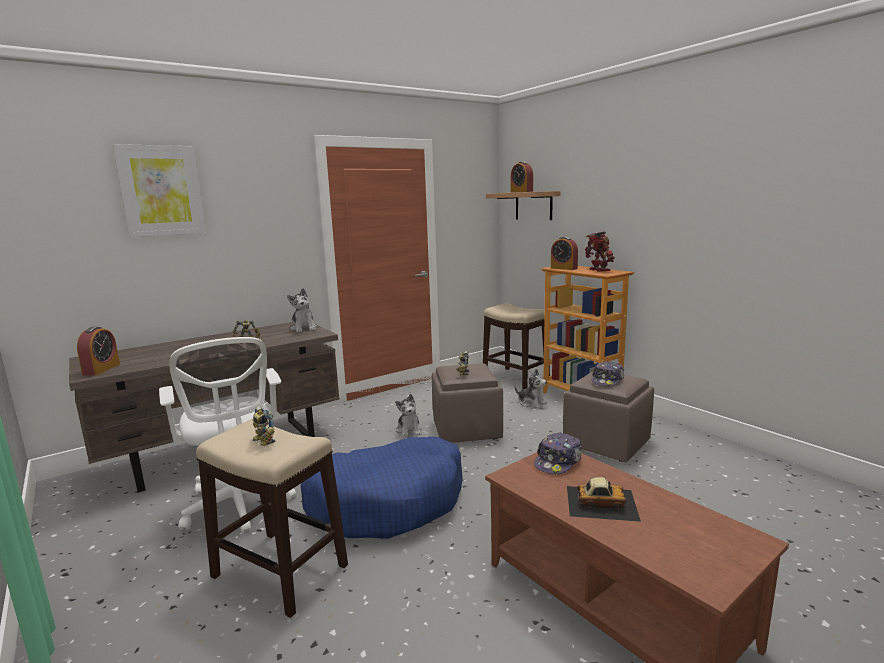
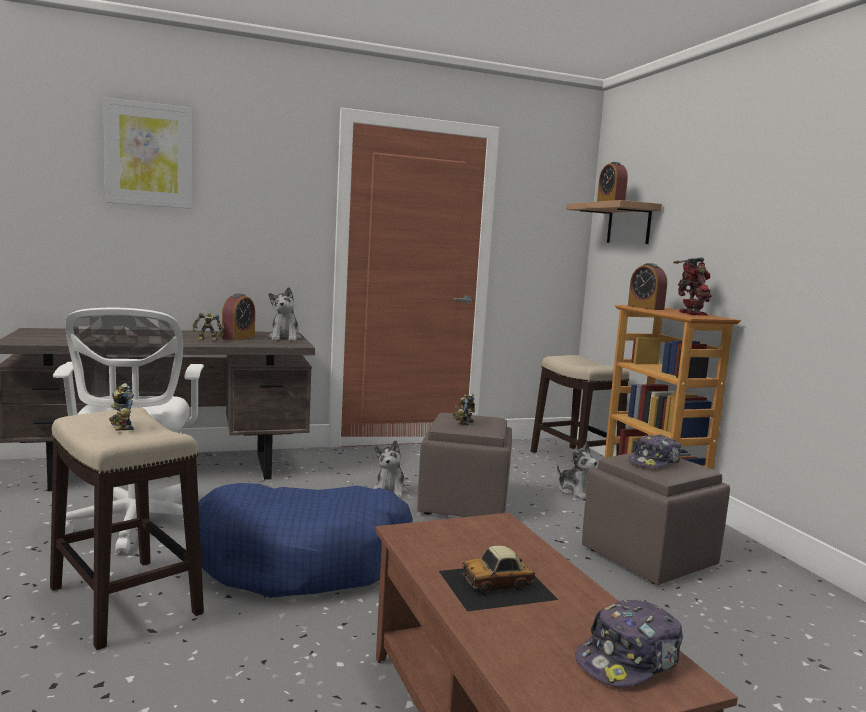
camera: 15 degrees right, 5 degrees down
alarm clock [77,327,120,375] -> alarm clock moved to [222,293,255,340]
cap [534,432,582,474] -> cap moved to [575,600,683,687]
toy car [567,477,641,522] -> toy car turned 135 degrees clockwise [439,546,558,612]

